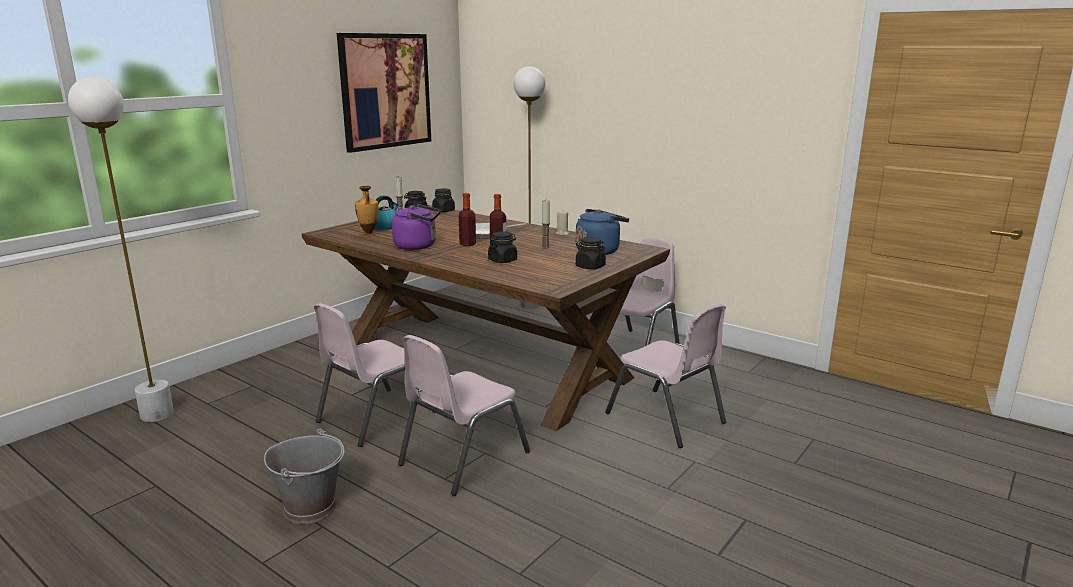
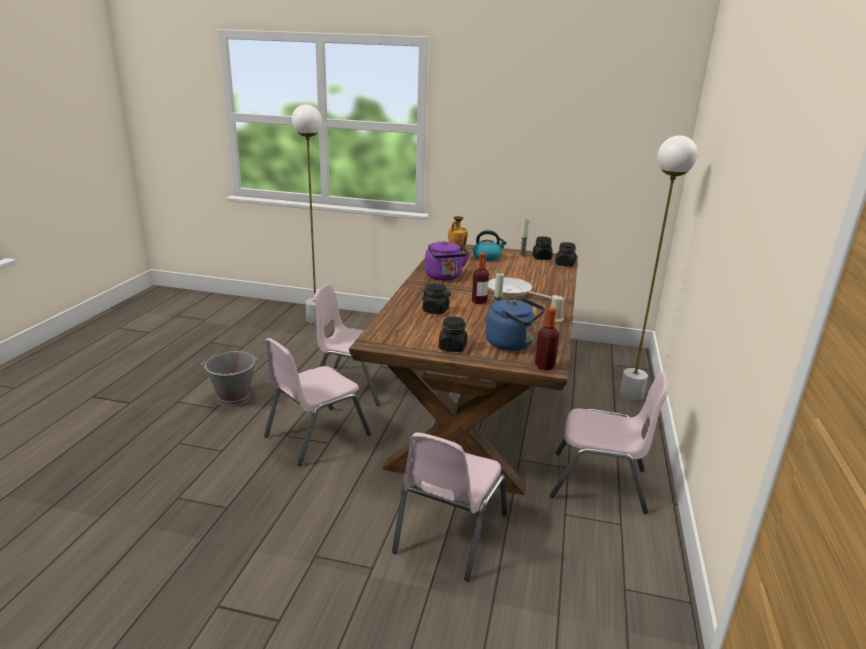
camera: 65 degrees right, 5 degrees up
picture [337,33,431,153] -> none
pink chair [398,335,530,496] -> pink chair turned 60 degrees counterclockwise [264,338,371,466]
bottle [459,193,476,246] -> bottle moved to [535,307,559,370]

